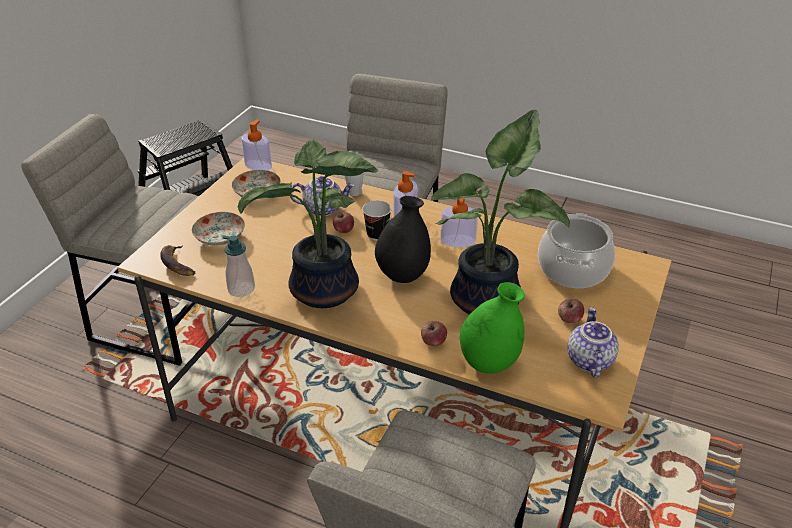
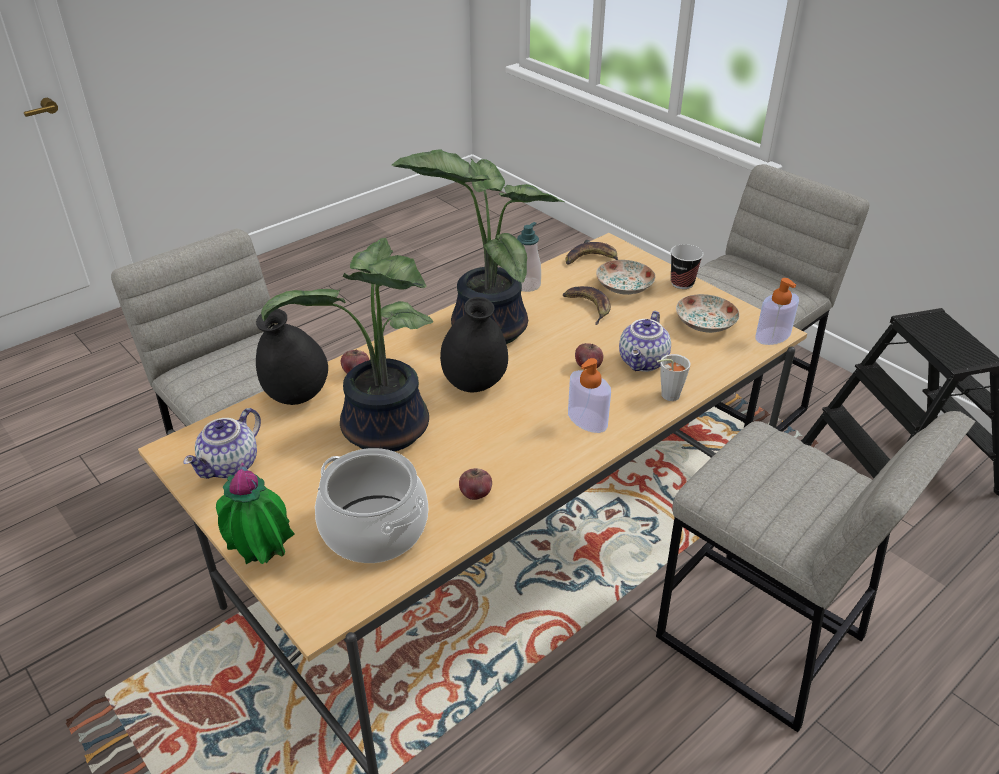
camera: 115 degrees right, 0 degrees up
cup [362,200,392,241] -> cup moved to [670,244,703,289]
soap dispenser [440,198,478,247] -> none
green vase [460,282,525,374] -> black vase [256,309,328,405]
apple [558,299,584,323] -> apple moved to [459,468,492,500]
teapot [568,307,619,378] -> teapot turned 90 degrees clockwise [183,408,261,479]
none -> potted plant [216,462,294,564]
none -> banana [563,286,611,325]

